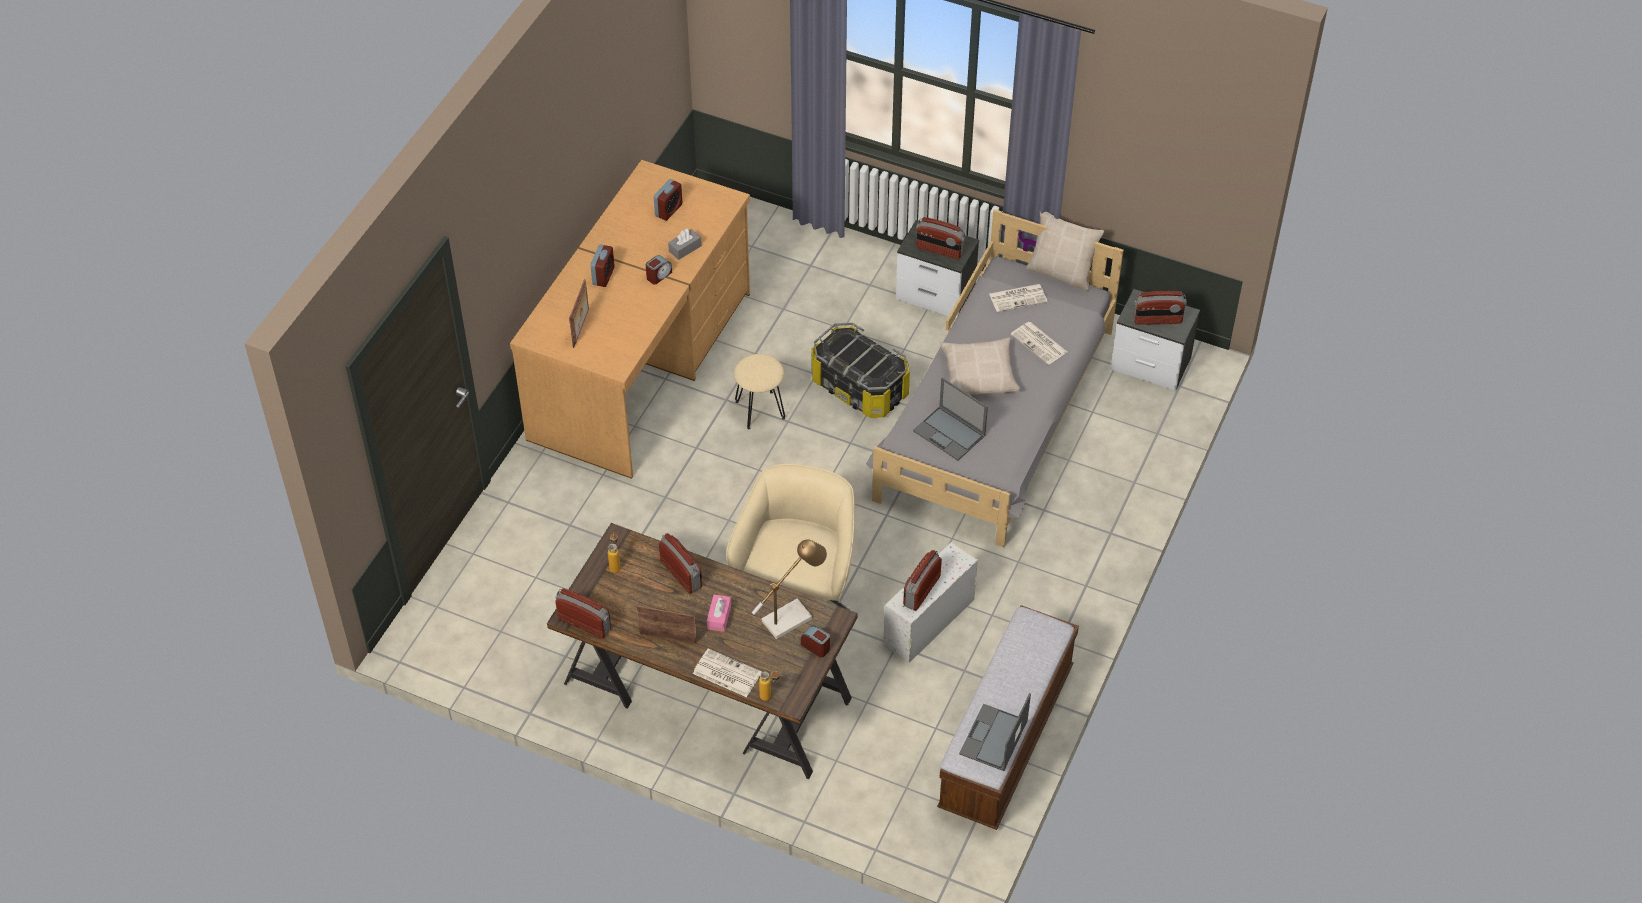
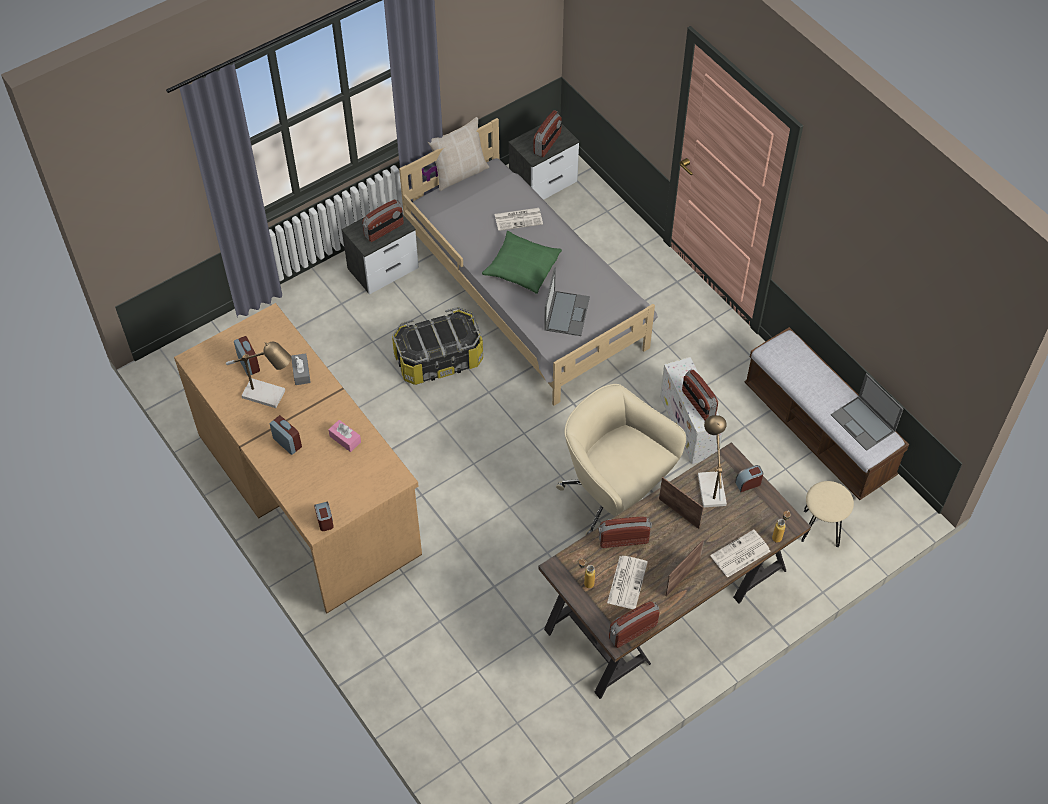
camera: 60 degrees left, 5 degrees up
picture frame [569,279,589,348] -> picture frame moved to [659,477,704,529]
alarm clock [646,255,672,284] -> alarm clock moved to [314,502,334,531]
pink tissue box [707,594,731,632] -> pink tissue box moved to [328,420,361,452]
beige stool [734,354,785,429] -> beige stool moved to [801,481,854,547]
laptop [913,377,988,461] -> laptop turned 60 degrees counterclockwise [544,267,590,336]
beige pillow [940,337,1020,395] -> green pillow [482,231,562,294]
newspaper [989,284,1047,312] -> newspaper moved to [607,556,648,609]
none -> table lamp [226,342,292,408]

